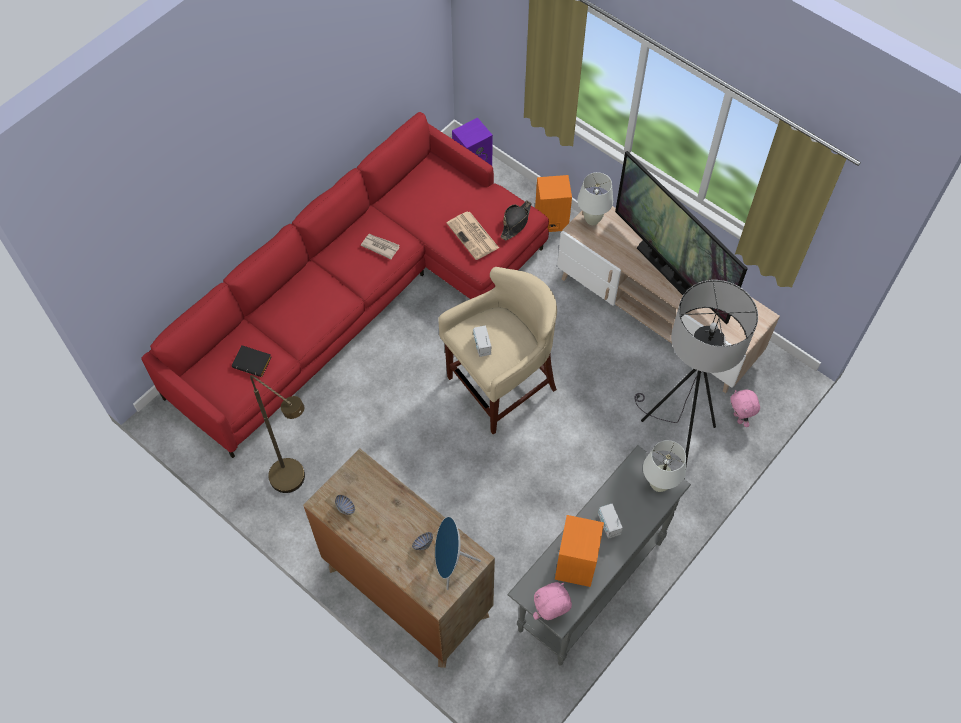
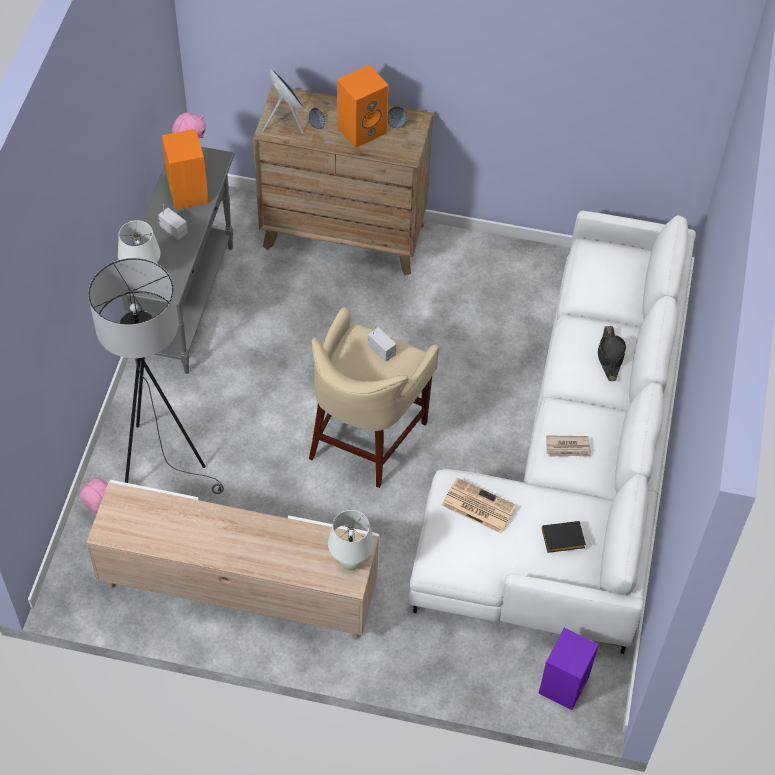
camera: 150 degrees right, 5 degrees down
red sofa [141,112,549,458] -> white sofa [408,211,696,654]
black book [232,345,272,377] -> black book moved to [542,521,586,553]
brown floor lamp [250,375,305,493] -> none
black hat [501,201,532,240] -> black hat moved to [598,326,626,381]
orange speaker [535,175,572,232] -> orange speaker moved to [337,64,389,149]
television [615,151,748,324] -> none

